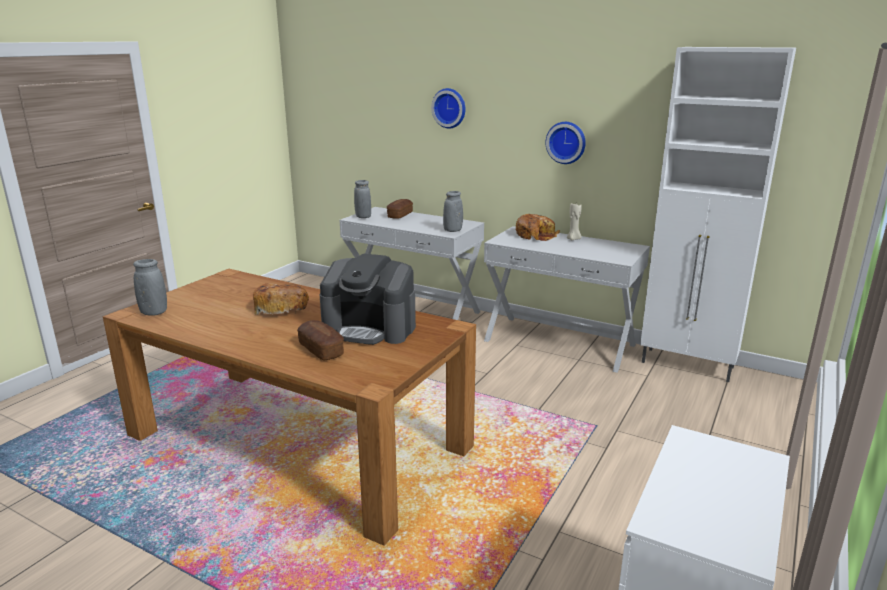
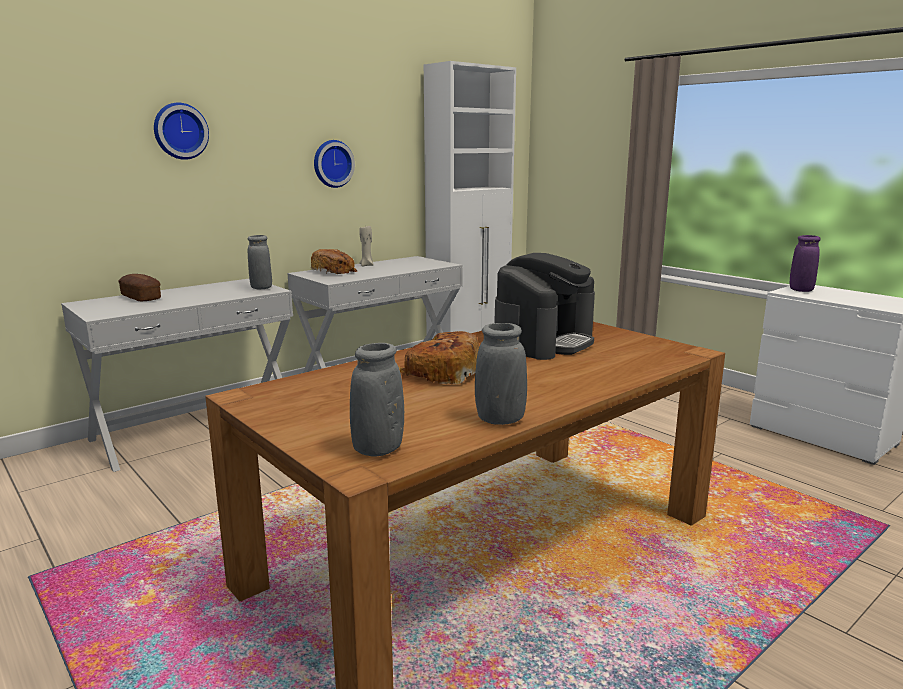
camera: 70 degrees left, 5 degrees down
bread [297,320,344,360] -> none
grey vase [354,180,371,218] -> grey vase moved to [475,323,527,425]
none -> purple vase [790,235,821,292]

